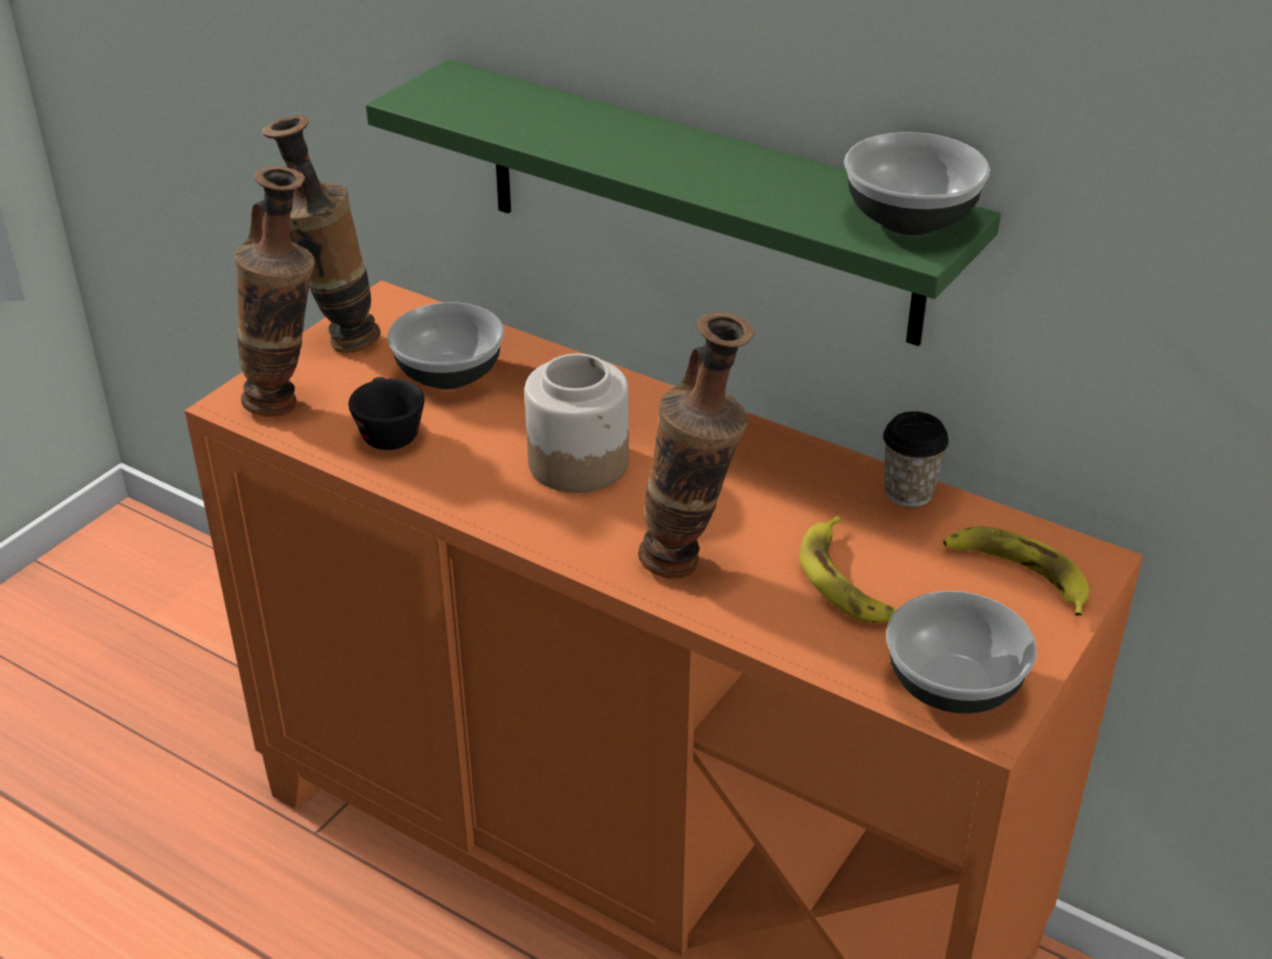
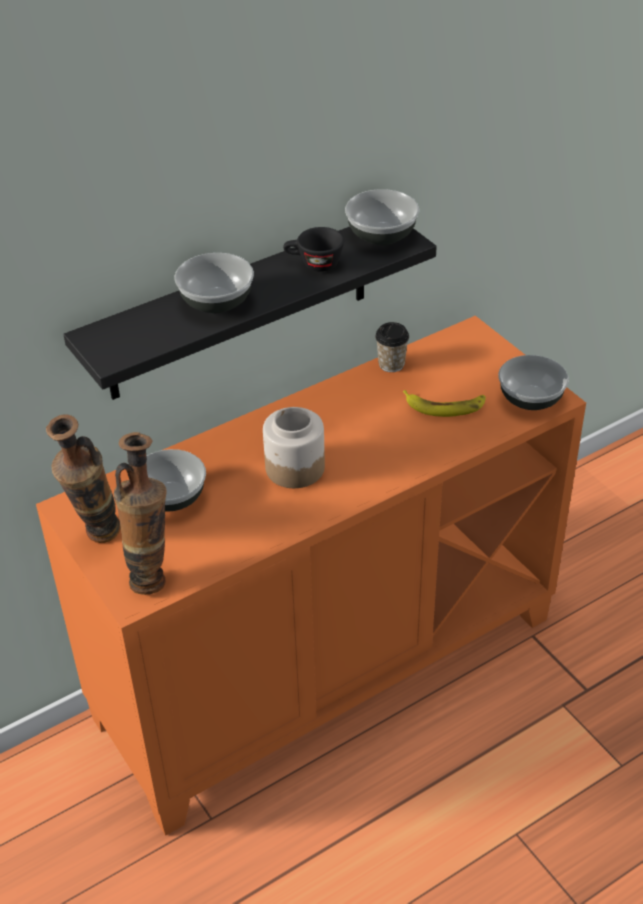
camera: 65 degrees left, 5 degrees up
black cup [348,377,424,450] -> black cup moved to [283,227,344,272]
green shelf [366,60,1001,346] -> black shelf [63,227,437,400]
vase [638,312,755,578] -> none
banana [943,526,1089,617] -> none
none -> bowl [174,253,254,313]

